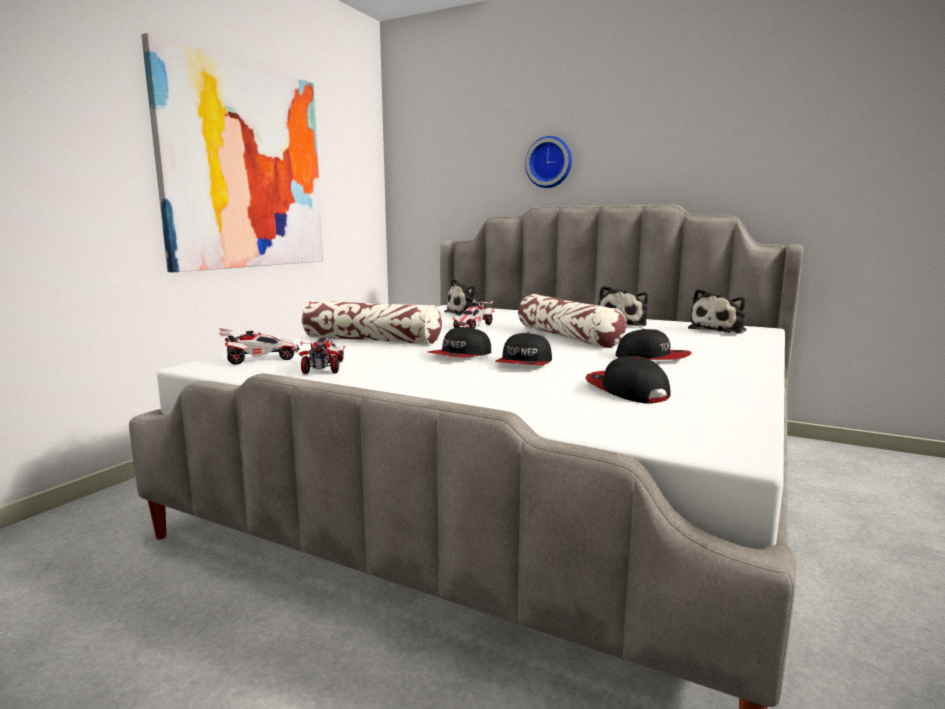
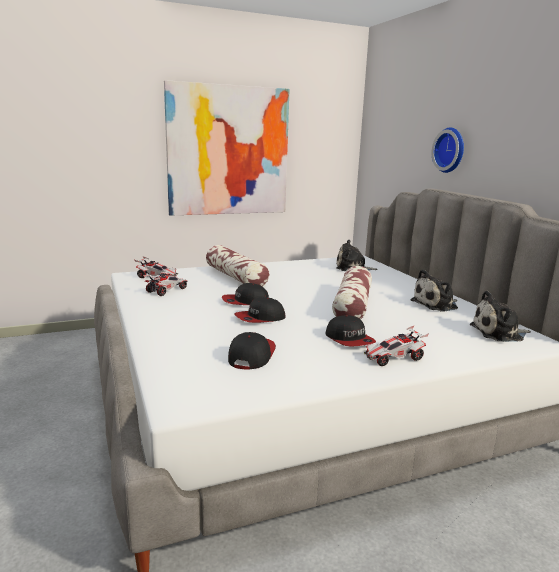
camera: 40 degrees right, 5 degrees up
toy car [452,299,494,329] -> toy car moved to [364,325,429,366]

